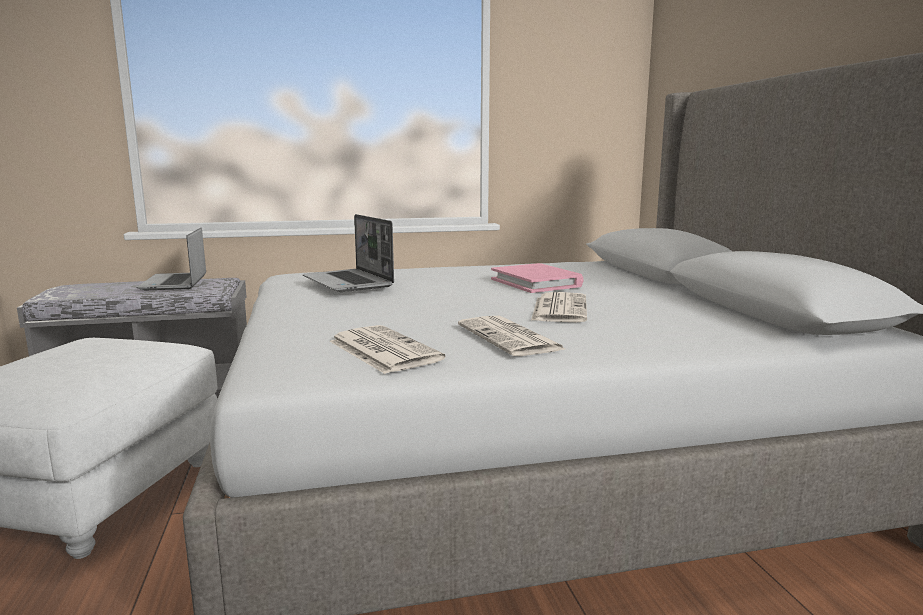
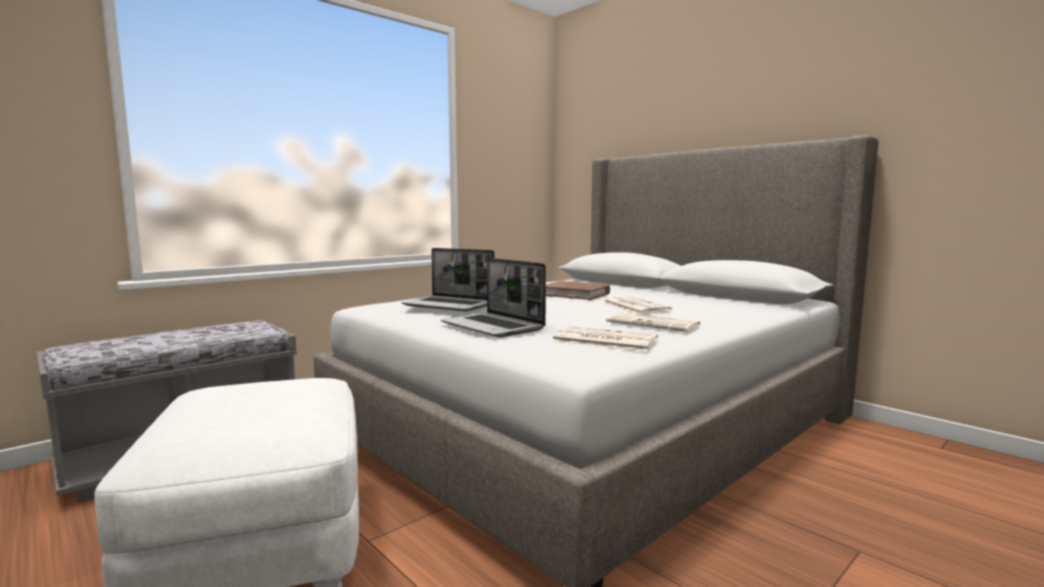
camera: 30 degrees left, 5 degrees down
laptop [137,228,206,290] -> laptop moved to [441,258,546,337]
pink book [491,263,584,293] -> brown book [546,281,610,300]

